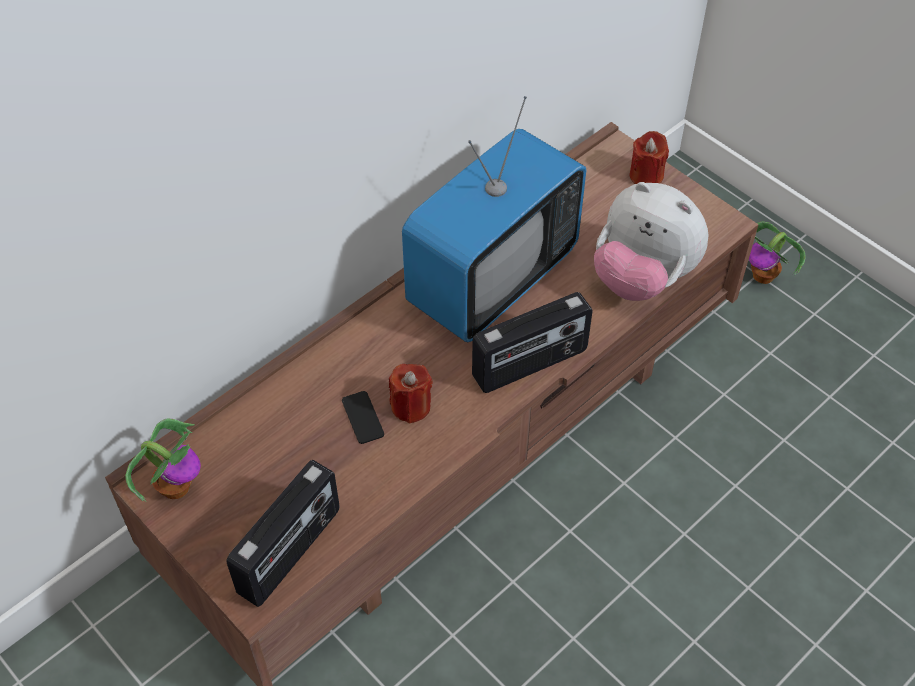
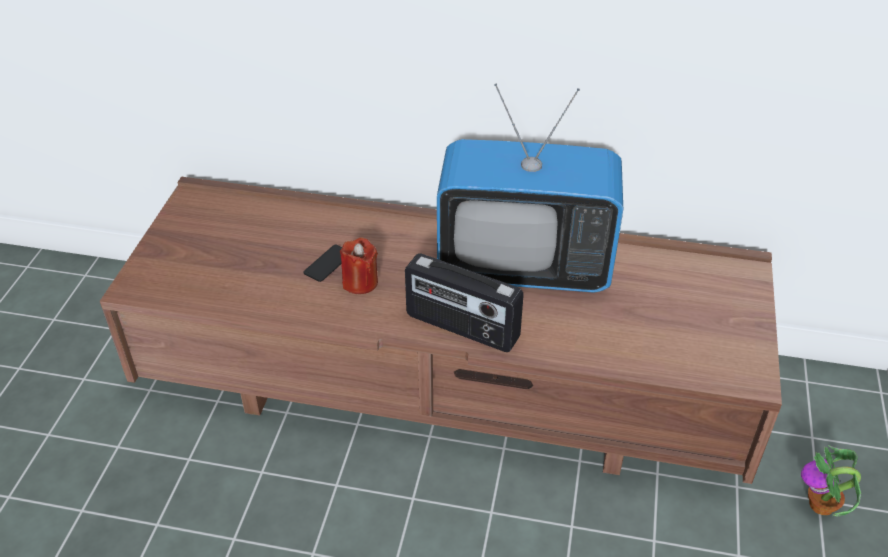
camera: 55 degrees right, 10 degrees down
potted plant [125,418,201,501] -> none
radio [227,460,340,607] -> none
plush toy [594,182,708,301] -> none
red candle [630,131,669,184] -> none

